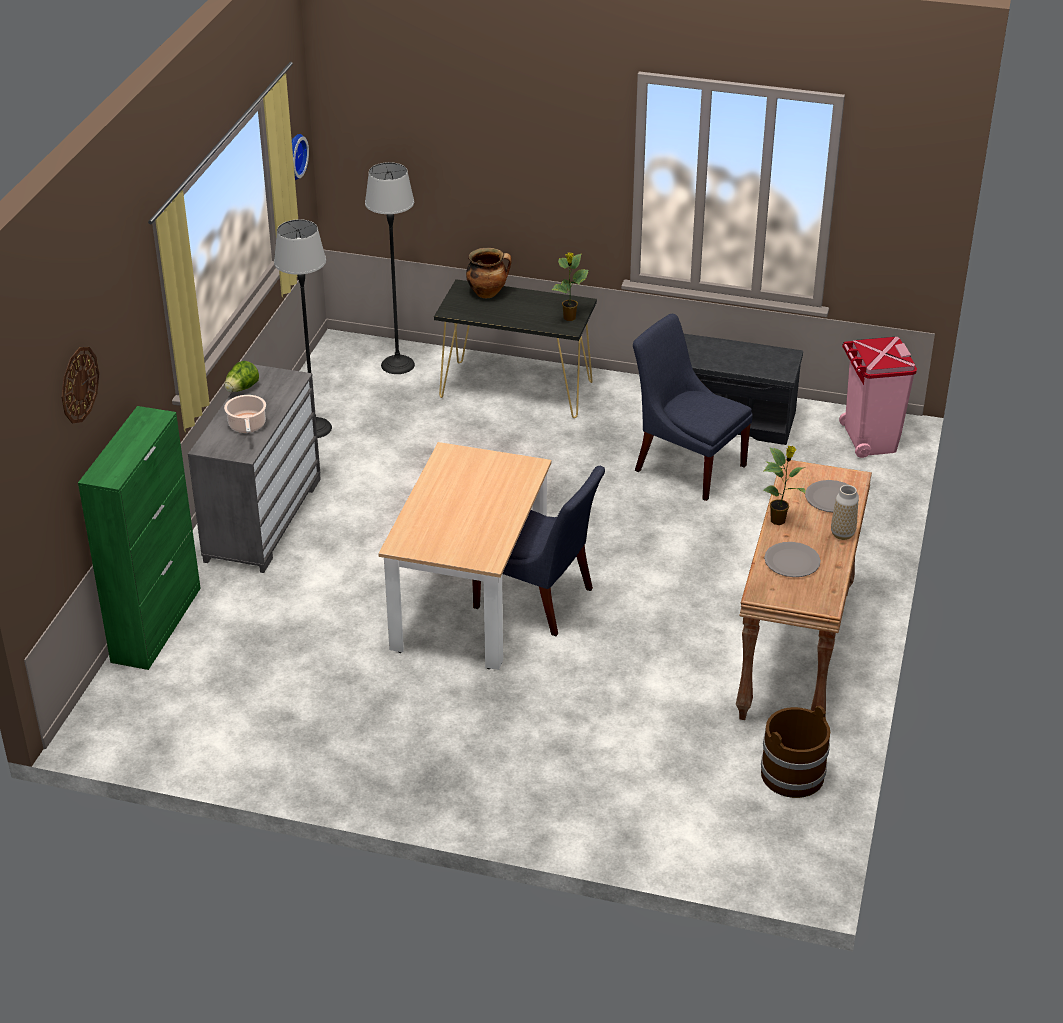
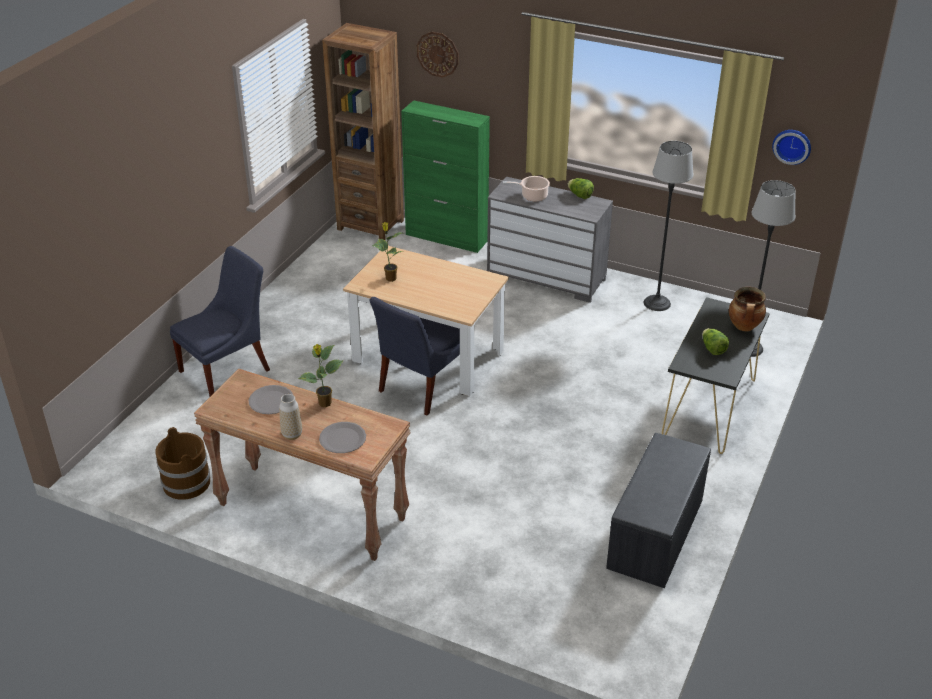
camera: 100 degrees right, 0 degrees up
potted plant [552,253,588,321] -> potted plant moved to [372,222,406,282]
blue chair [633,313,753,501] -> blue chair moved to [170,246,270,397]
pink trash can [839,337,917,458] -> none
none -> brown bookcase [322,23,404,240]
none -> lettuce [702,328,729,355]

